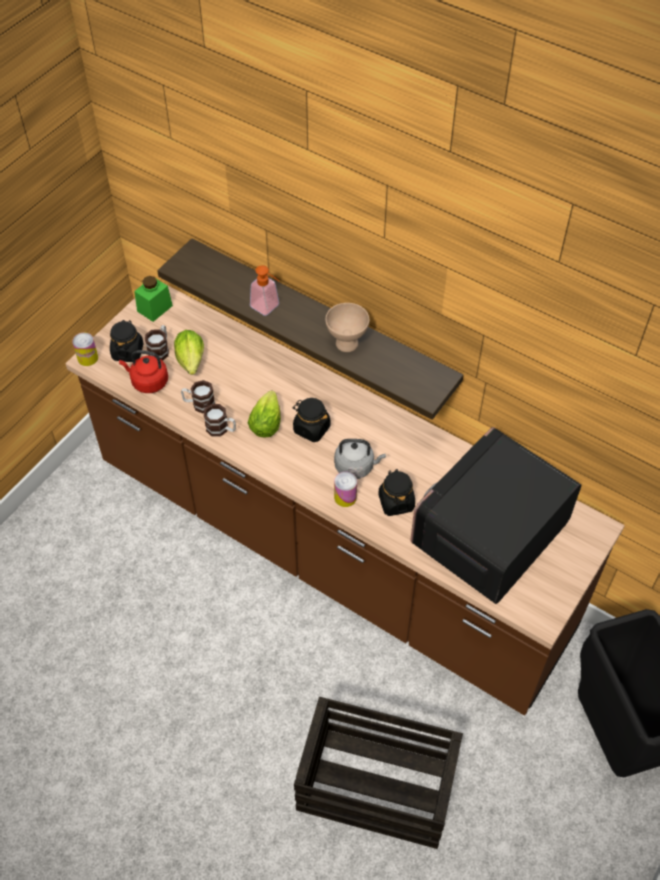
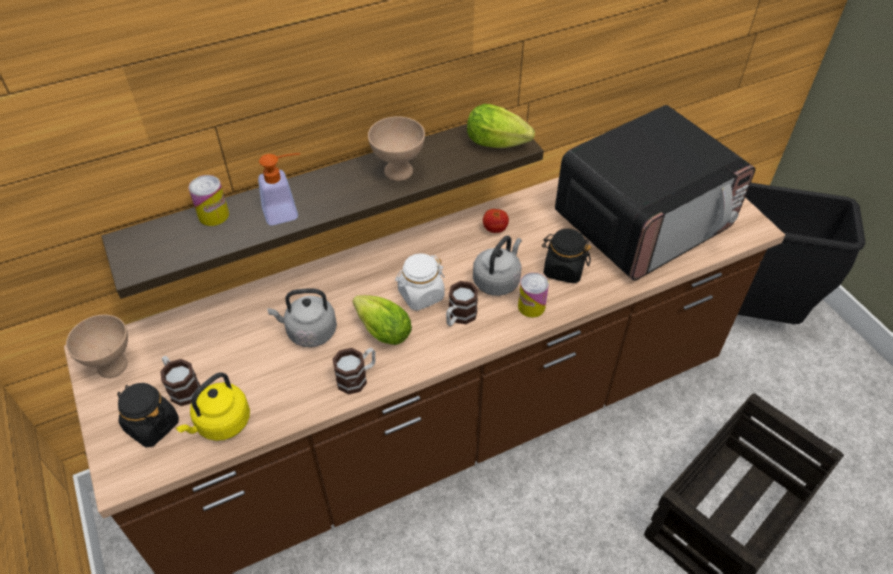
camera: 60 degrees left, 5 degrees down
can [72,333,98,366] -> can moved to [189,175,229,226]
red kettle [119,350,168,393] -> yellow kettle [176,372,250,441]
green jar [134,276,173,322] -> beige bowl [66,314,128,378]
lettuce [174,330,204,375] -> lettuce moved to [467,104,535,148]
mug [181,380,215,414] -> mug moved to [446,281,478,326]
black jar [292,398,330,442] -> white jar [395,253,445,311]
microwave [410,427,582,604] -> microwave turned 105 degrees counterclockwise [555,105,755,281]
none -> grey kettle [267,288,337,347]
none -> tomato [483,209,509,233]

